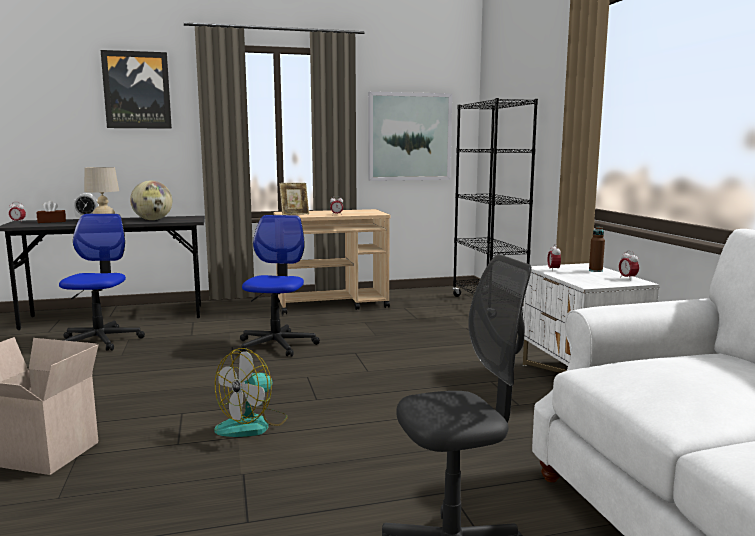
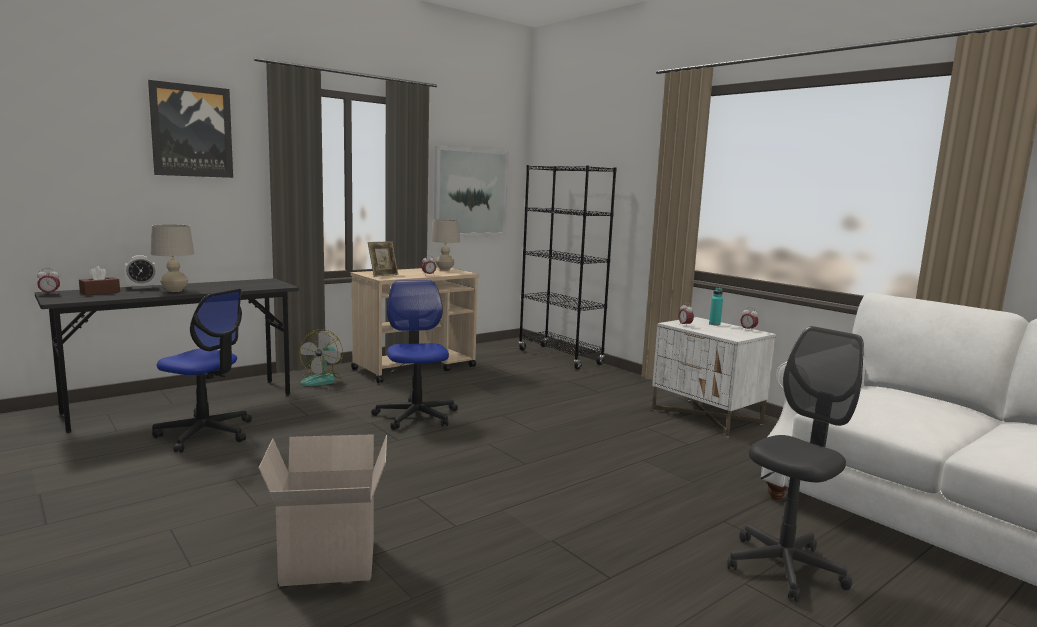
camera: 25 degrees left, 0 degrees up
office chair [59,214,145,351] -> office chair turned 135 degrees clockwise [152,289,252,452]
globe [130,181,172,220] -> none
fan [214,348,288,437] -> fan moved to [299,329,343,386]
brown bottle [589,227,605,272] -> turquoise bottle [709,288,723,325]
none -> beige table lamp [431,219,460,270]

